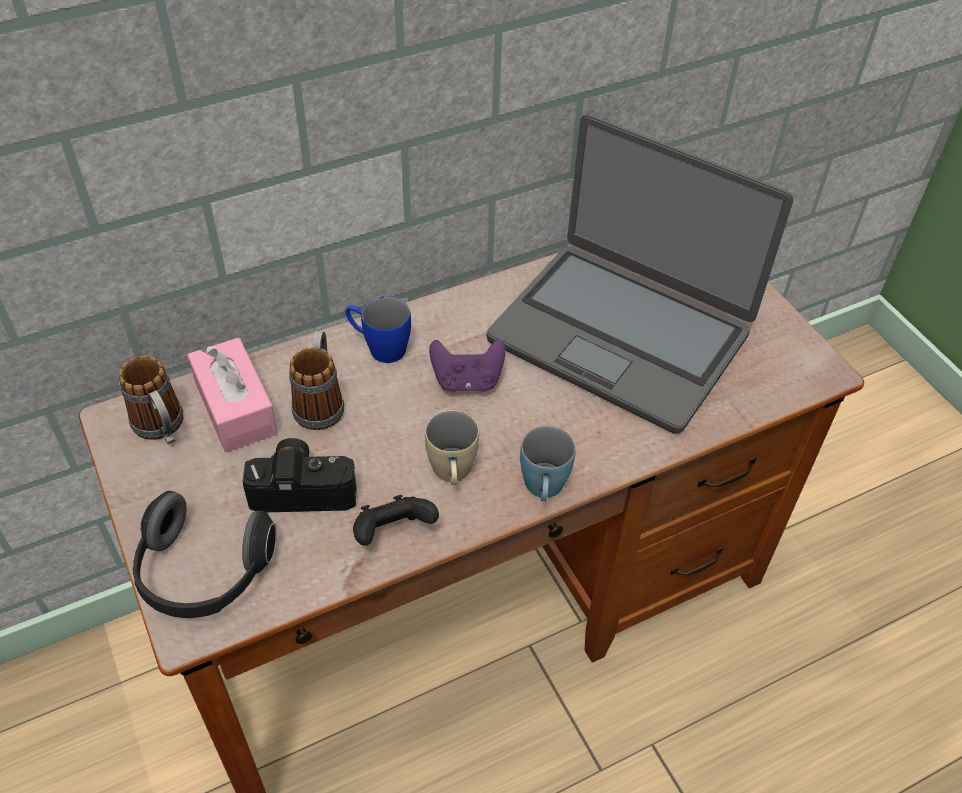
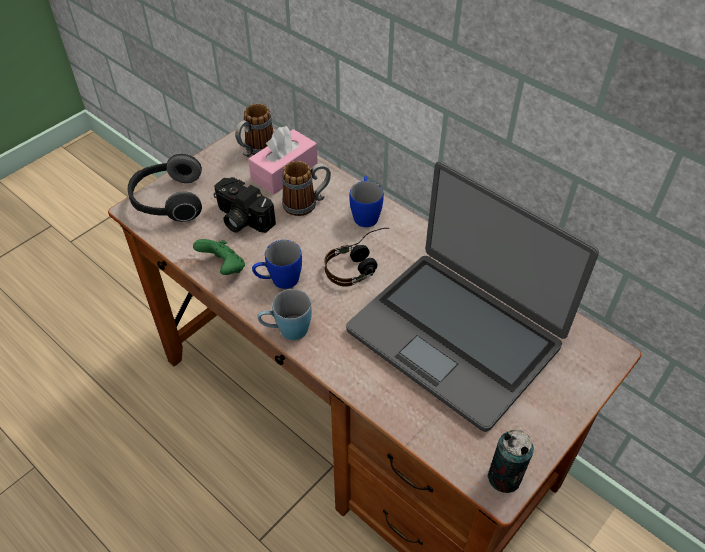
camera: 70 degrees right, 0 degrees up
camera [243,438,357,512] -> camera turned 150 degrees clockwise [213,177,276,233]
black game controller [353,495,439,546] -> green game controller [193,239,245,275]
beige mug [425,410,479,485] -> blue mug [252,240,302,289]
purple game controller [429,339,506,393] -> headphones [324,228,389,287]
laptop [487,114,793,434] -> laptop turned 60 degrees counterclockwise [346,161,599,432]
none -> can [488,430,534,493]

